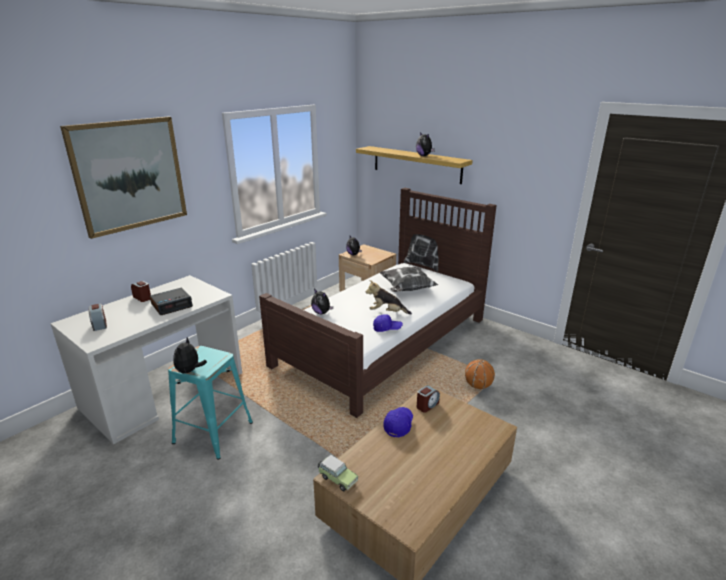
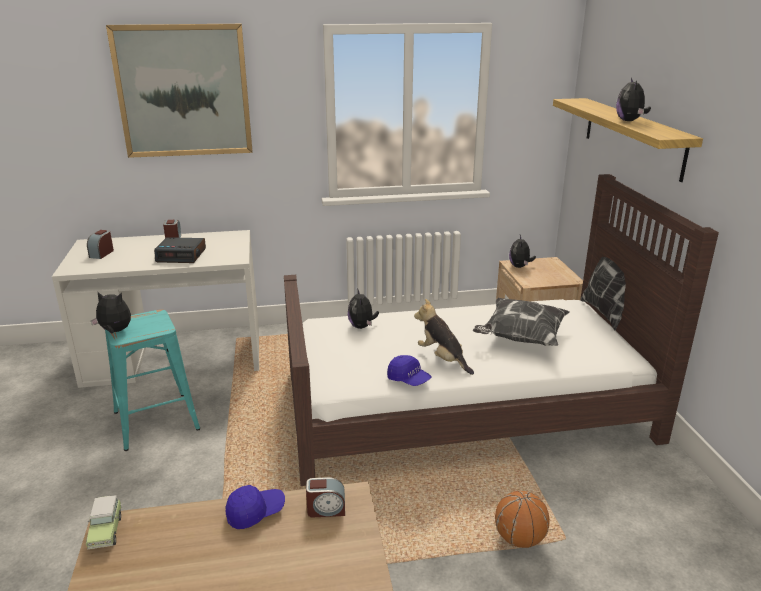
camera: 40 degrees right, 0 degrees up
plush toy [173,338,207,373] -> plush toy turned 45 degrees clockwise [91,292,131,334]

